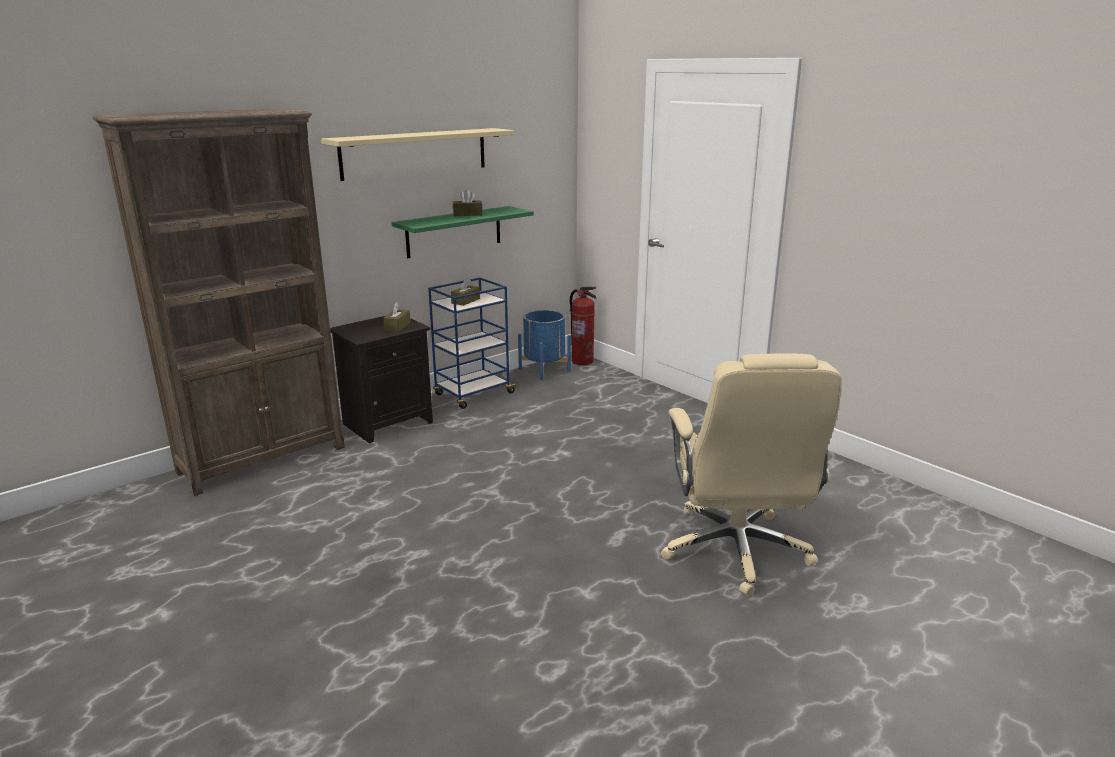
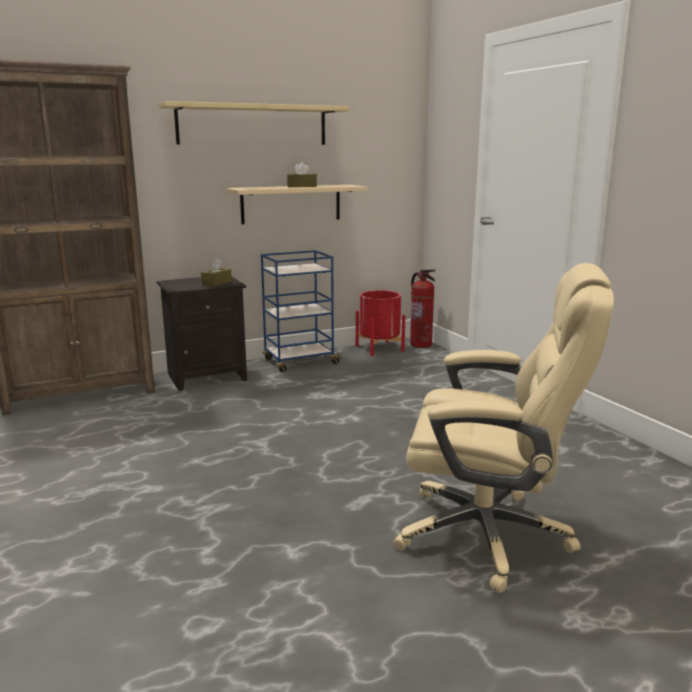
camera: 15 degrees right, 5 degrees down
green shelf [391,206,534,258] -> beige shelf [226,185,368,224]
brown tissue box [451,278,480,306] -> none
blue planter [518,310,571,380] -> red planter [356,290,405,356]
beige office chair [661,353,842,596] -> beige office chair turned 90 degrees counterclockwise [393,263,614,593]

